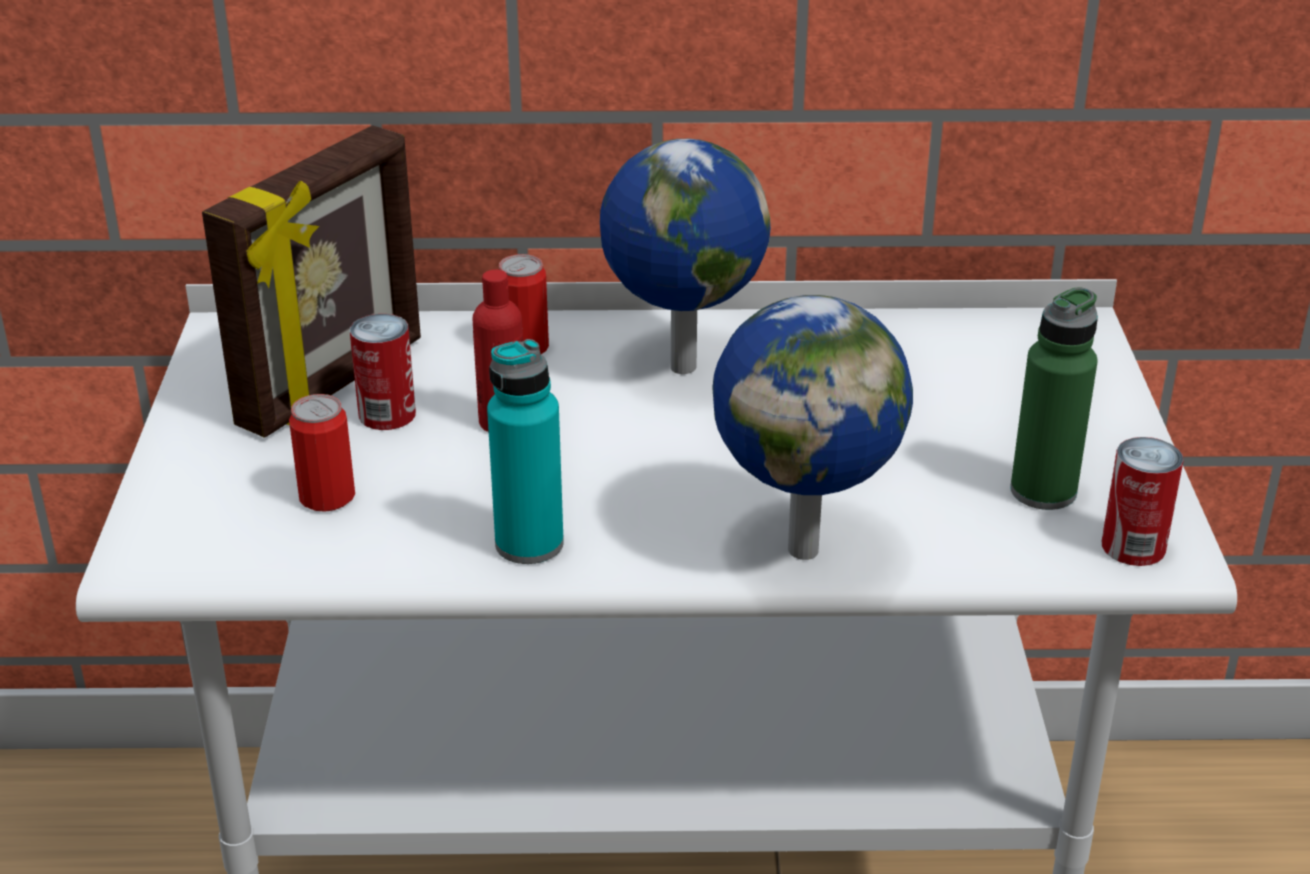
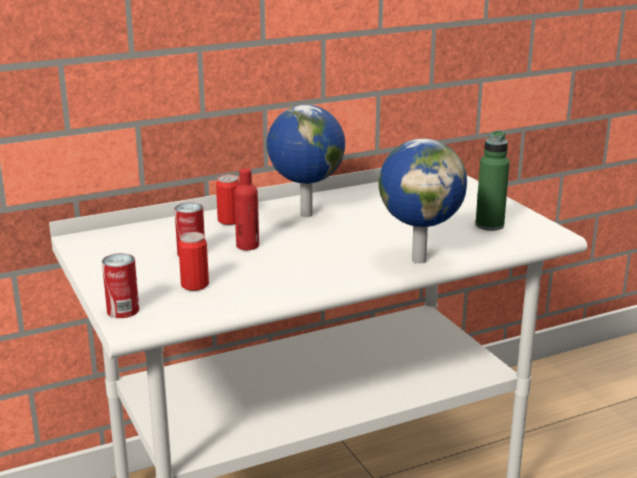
camera: 25 degrees left, 10 degrees down
picture frame [202,125,421,437] -> none
turquoise bottle [487,339,564,564] -> none
can [1102,437,1184,566] -> can moved to [102,253,139,318]

